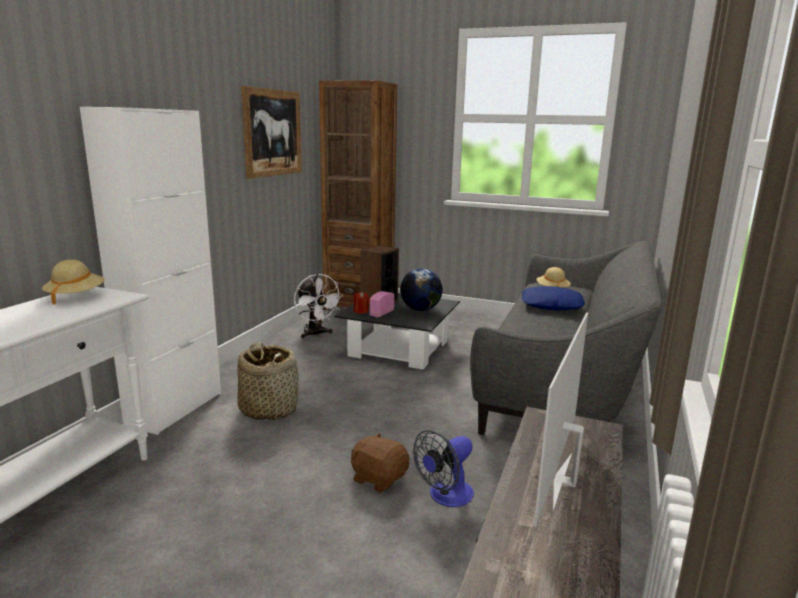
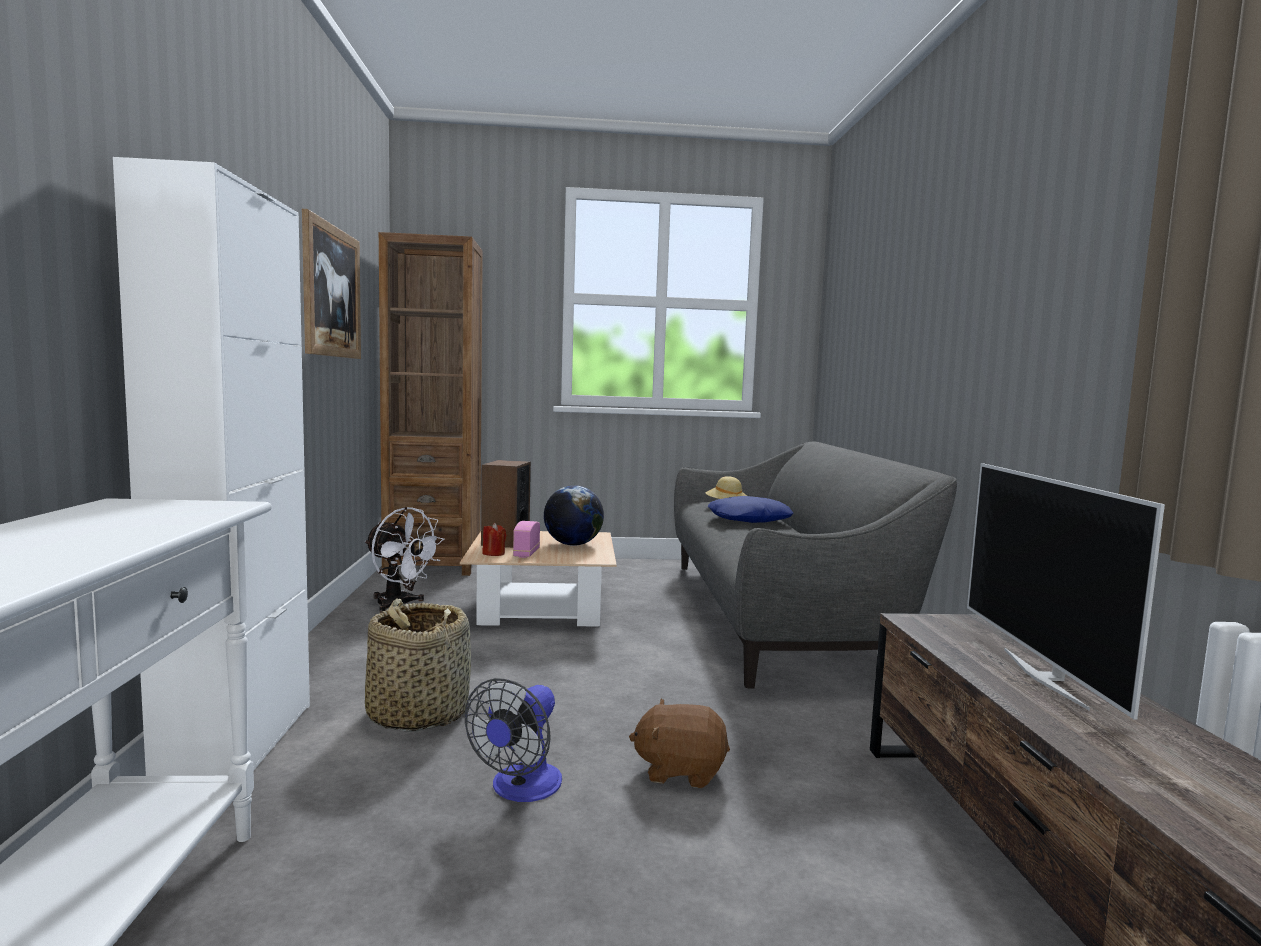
camera: 25 degrees left, 10 degrees down
beige hat [42,260,105,305] -> none
black coffee table [334,293,460,370] -> beige coffee table [460,531,617,627]
fan [413,430,474,507] -> fan moved to [465,678,562,802]

